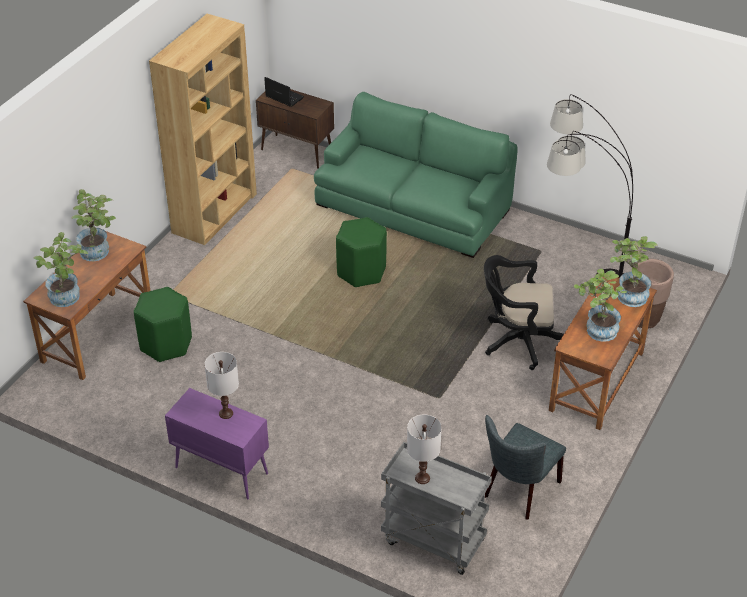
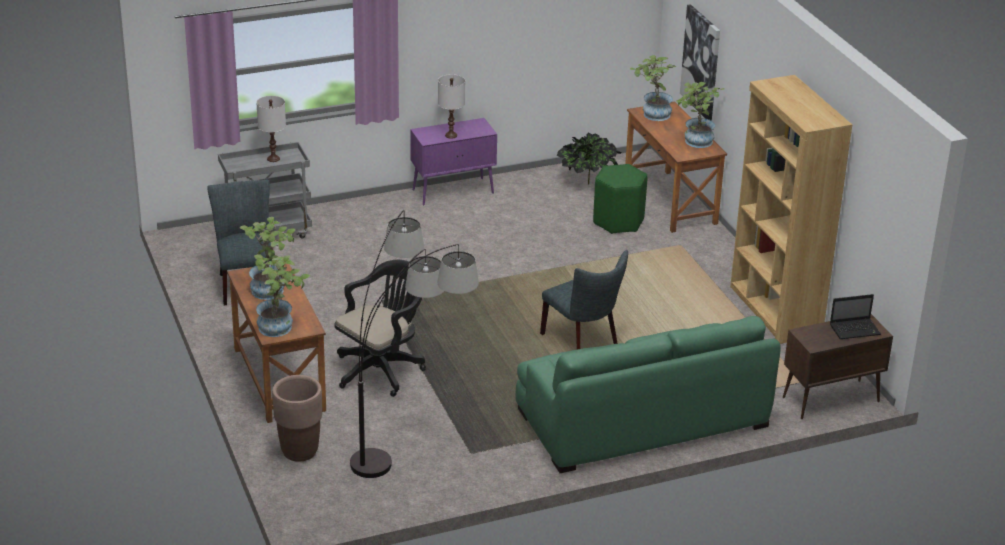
camera: 130 degrees right, 10 degrees down
green stool [336,217,387,287] -> grey chair [540,250,628,349]
none -> potted plant [557,133,621,184]
none -> picture [680,4,720,121]

